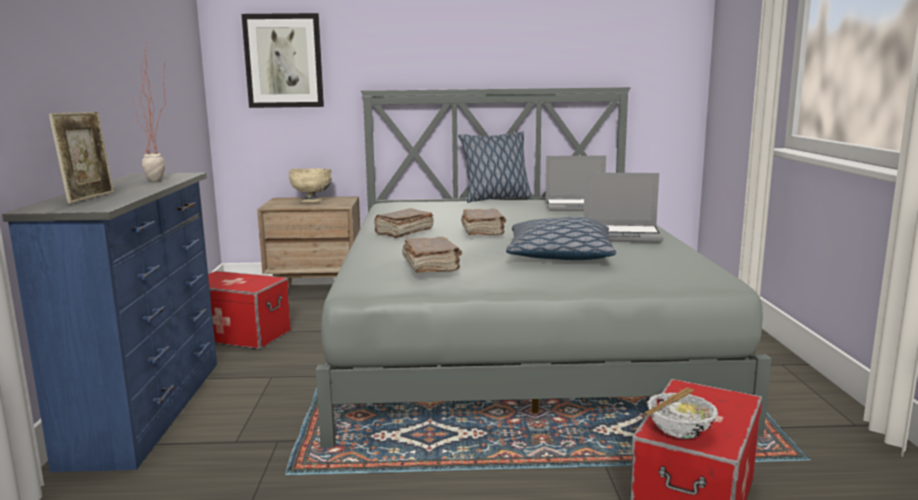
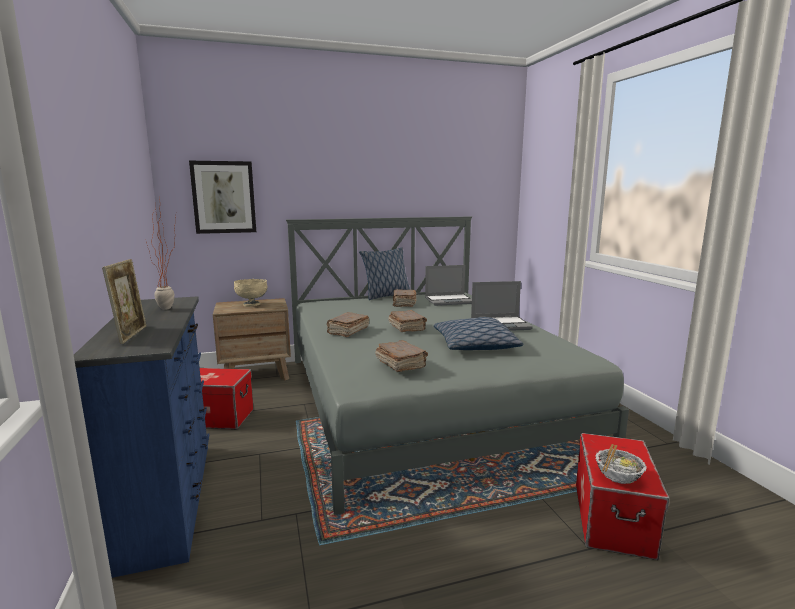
camera: 15 degrees left, 0 degrees up
none -> brown book [393,289,416,307]

